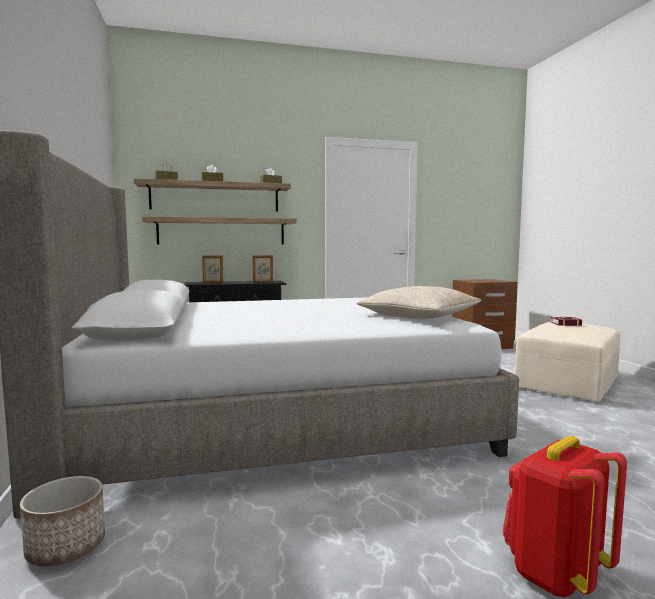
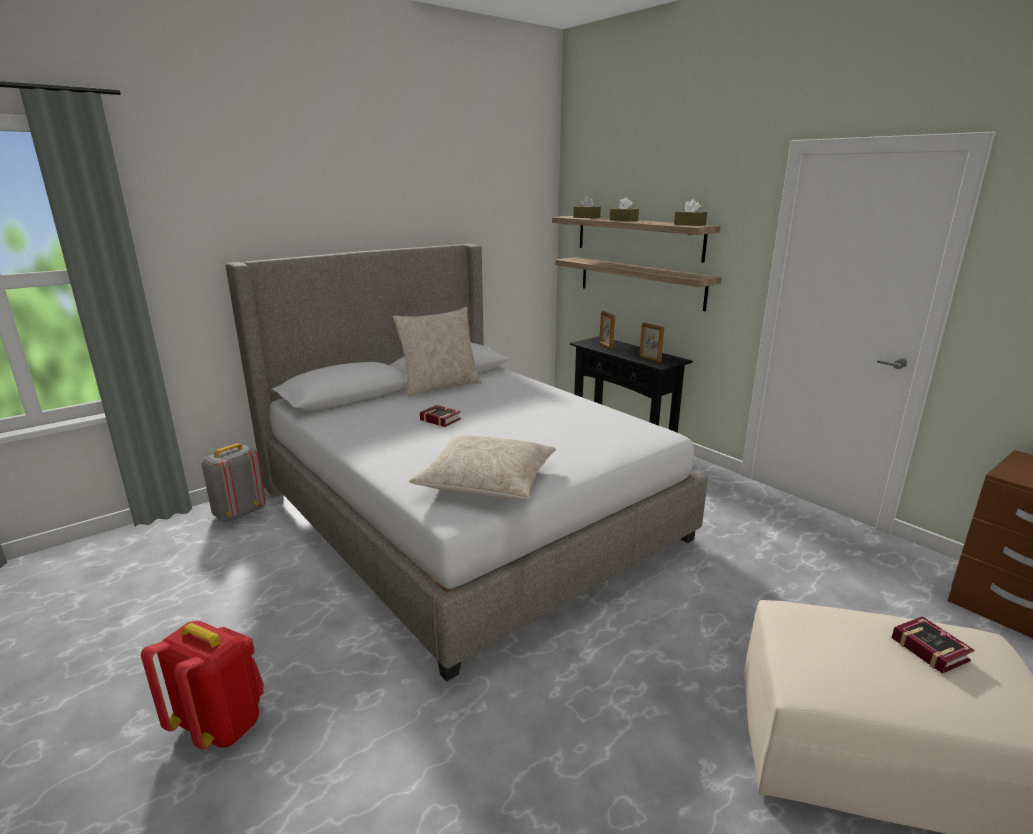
camera: 65 degrees right, 15 degrees up
planter [20,476,105,567] -> grey backpack [202,443,266,522]
none -> beige pillow [393,307,482,396]
none -> book [420,405,461,427]

